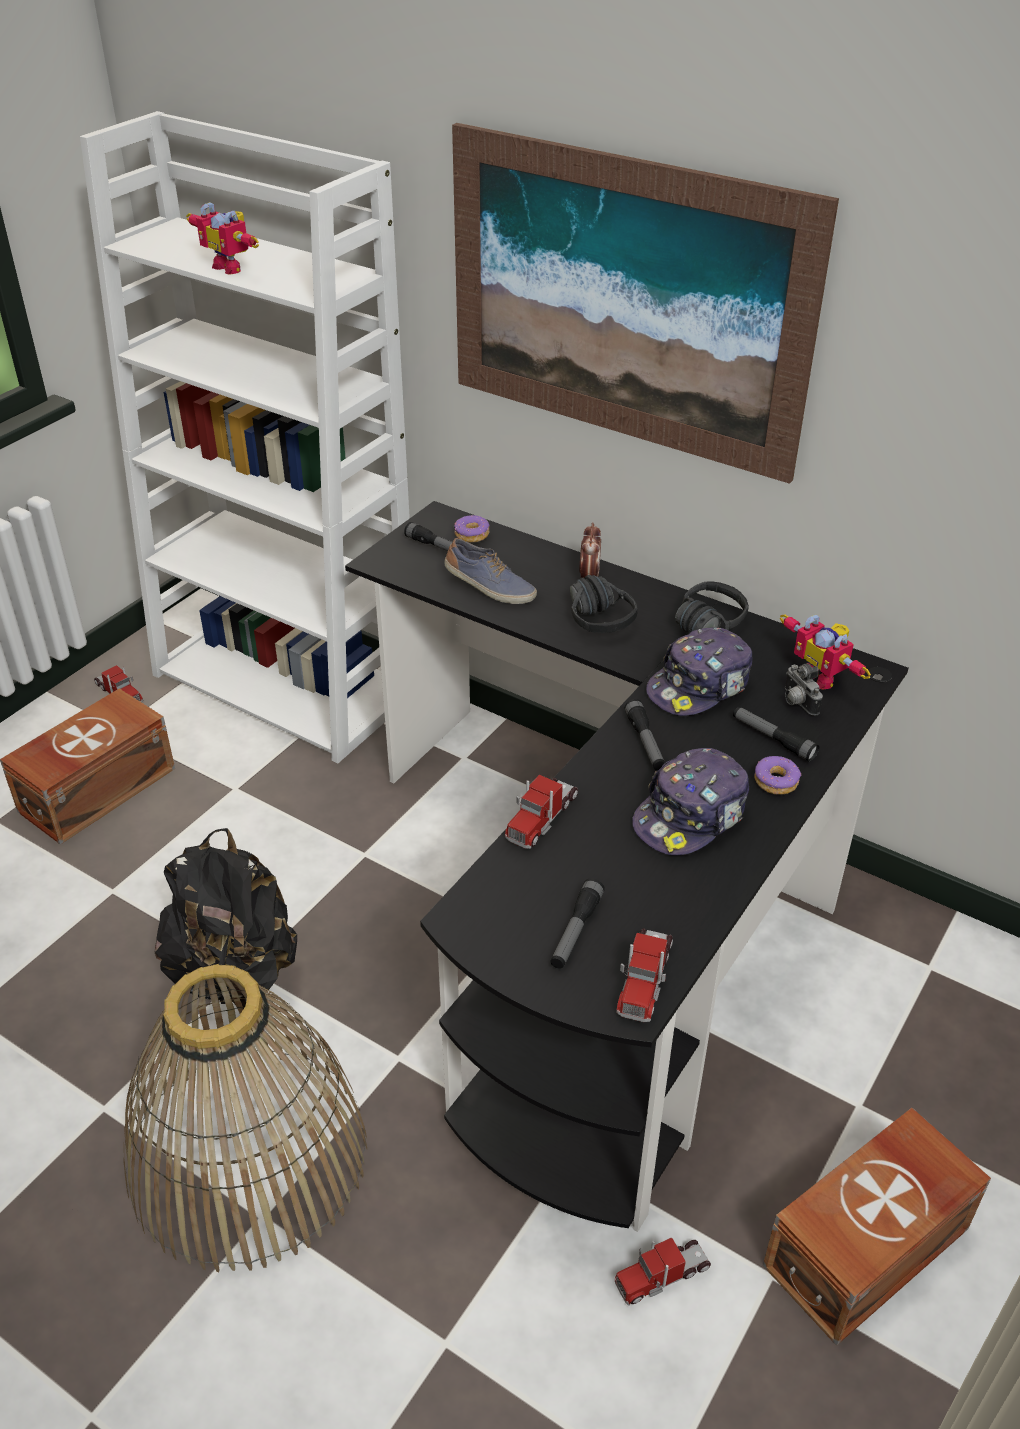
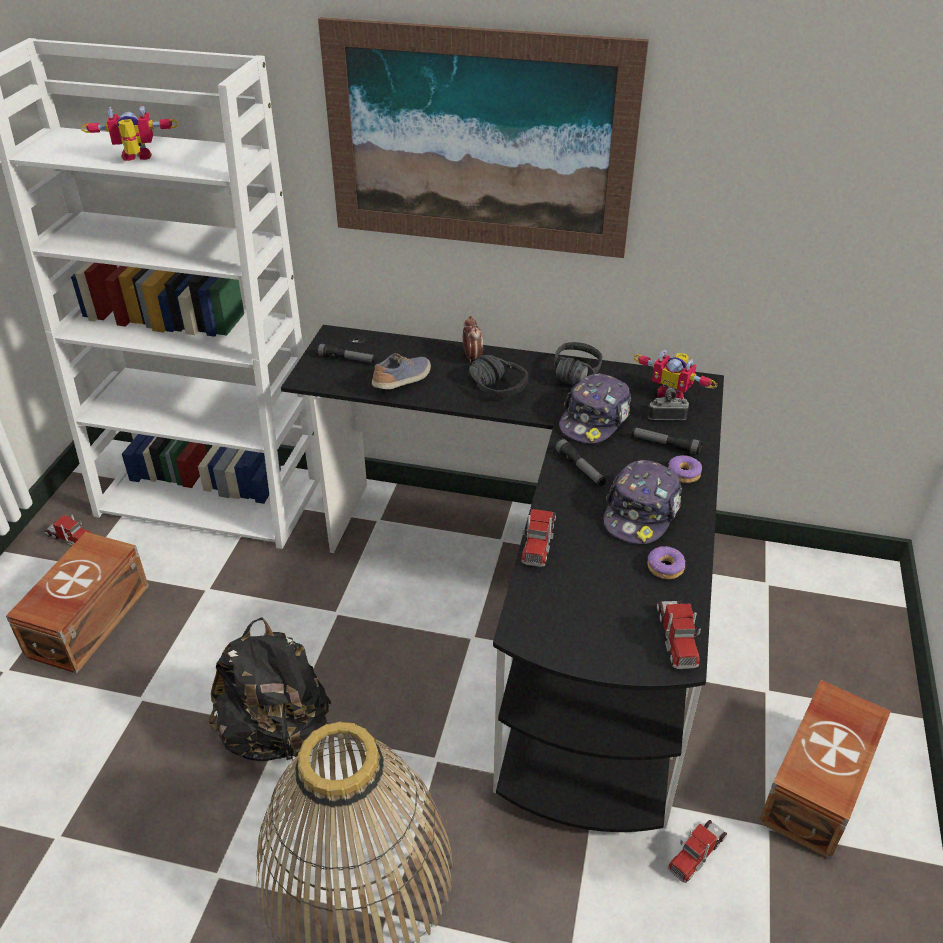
camera: 20 degrees left, 0 degrees up
toy robot [186,202,259,274] -> toy robot turned 150 degrees clockwise [81,105,178,161]
shoe [444,538,537,604] -> shoe turned 60 degrees counterclockwise [372,353,431,389]
donut [454,515,489,542] -> donut moved to [647,546,685,579]
flashlight [550,878,605,969] -> none
camera [785,663,823,716] -> camera turned 135 degrees clockwise [648,386,689,420]

